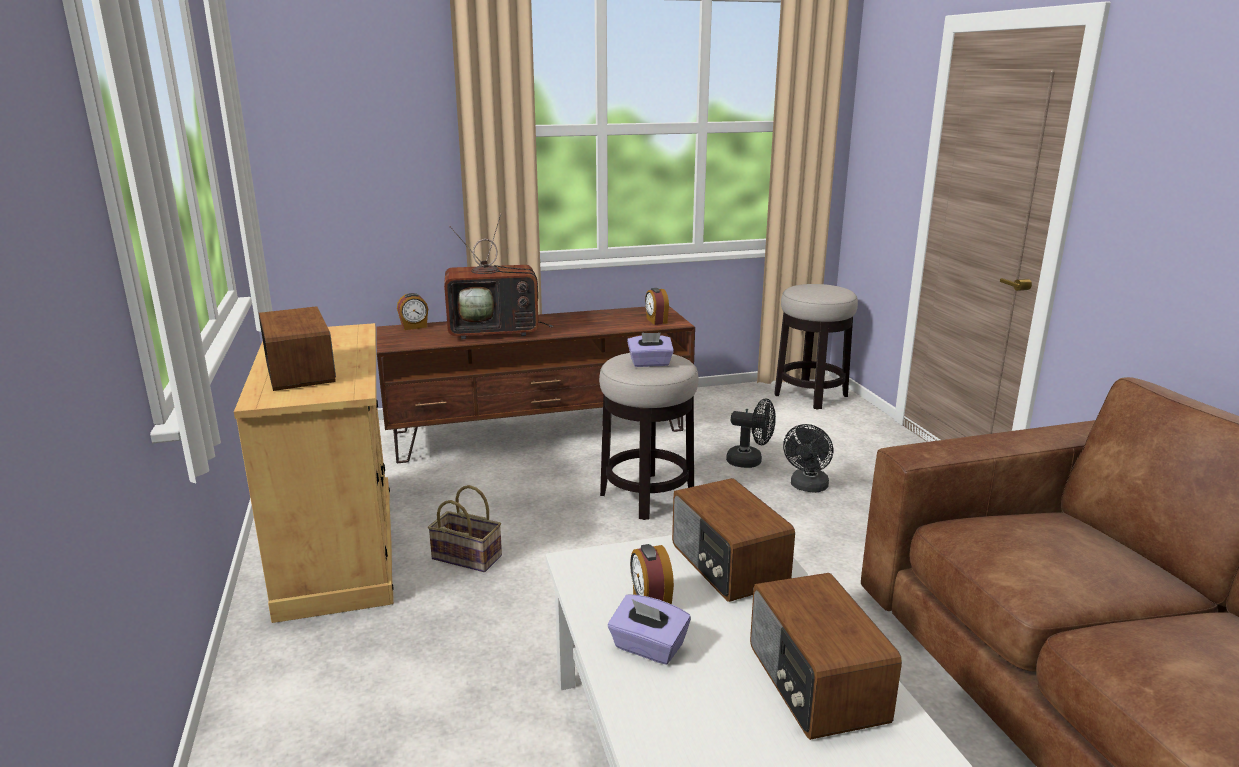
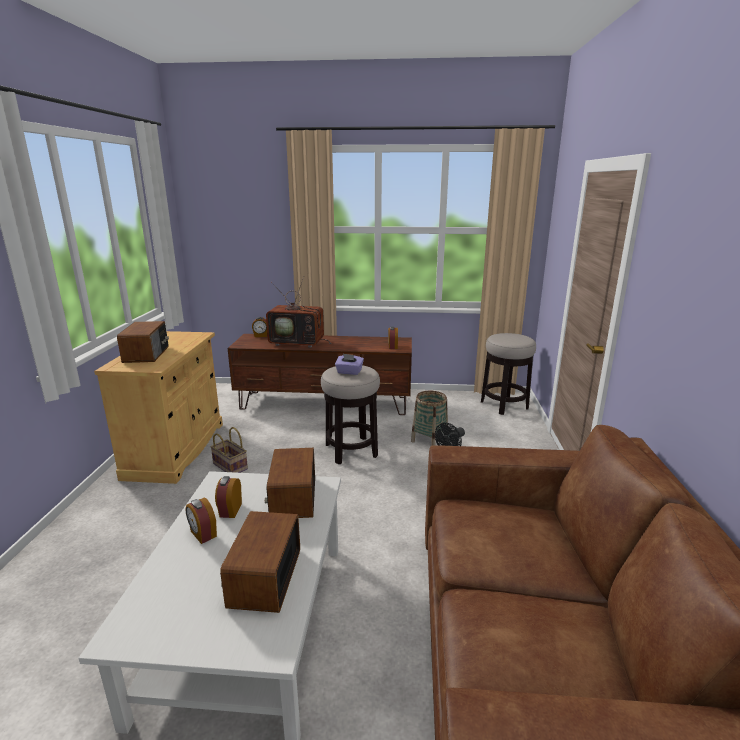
camera: 20 degrees right, 0 degrees up
purple tissue box [608,595,691,665] -> alarm clock [186,497,217,544]
black fan [726,399,776,468] -> basket [411,391,448,446]

